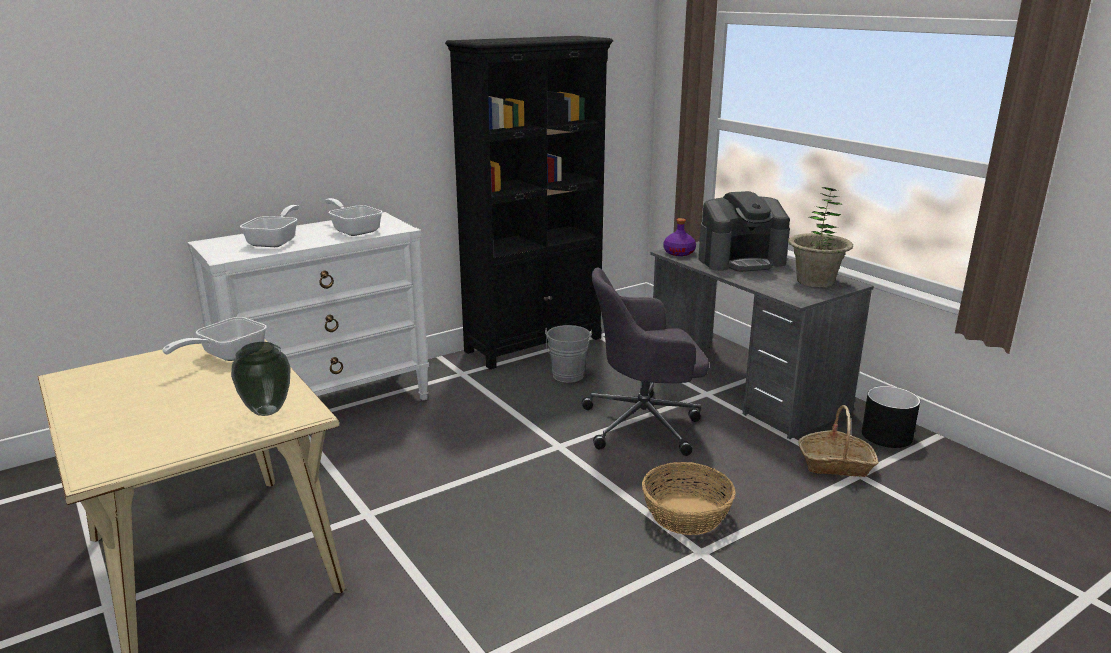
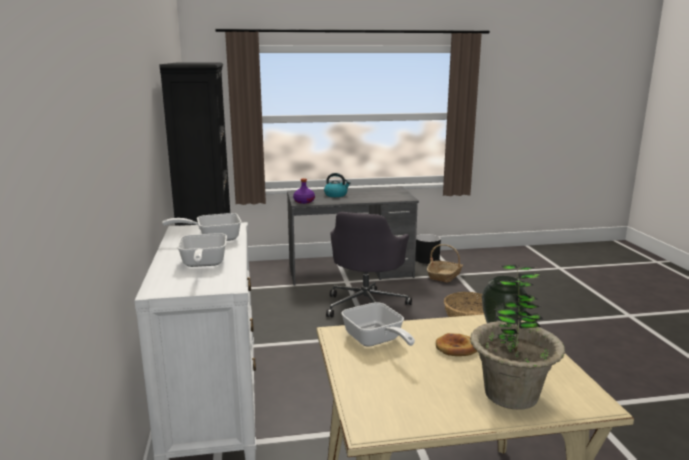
camera: 65 degrees left, 5 degrees down
frying pan [240,205,299,247] -> frying pan turned 135 degrees counterclockwise [177,233,227,267]
grey bucket [545,325,592,383] -> none
coffee machine [698,191,790,272] -> kettle [324,173,351,197]
potted plant [788,187,853,287] -> potted plant moved to [470,265,565,409]
none -> bread [436,333,477,356]

